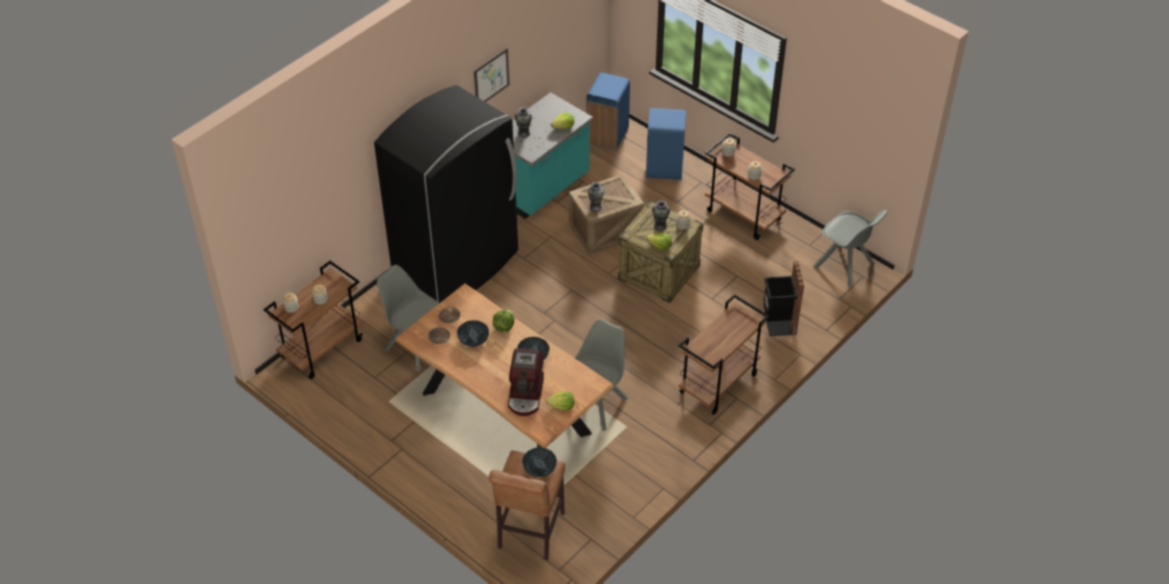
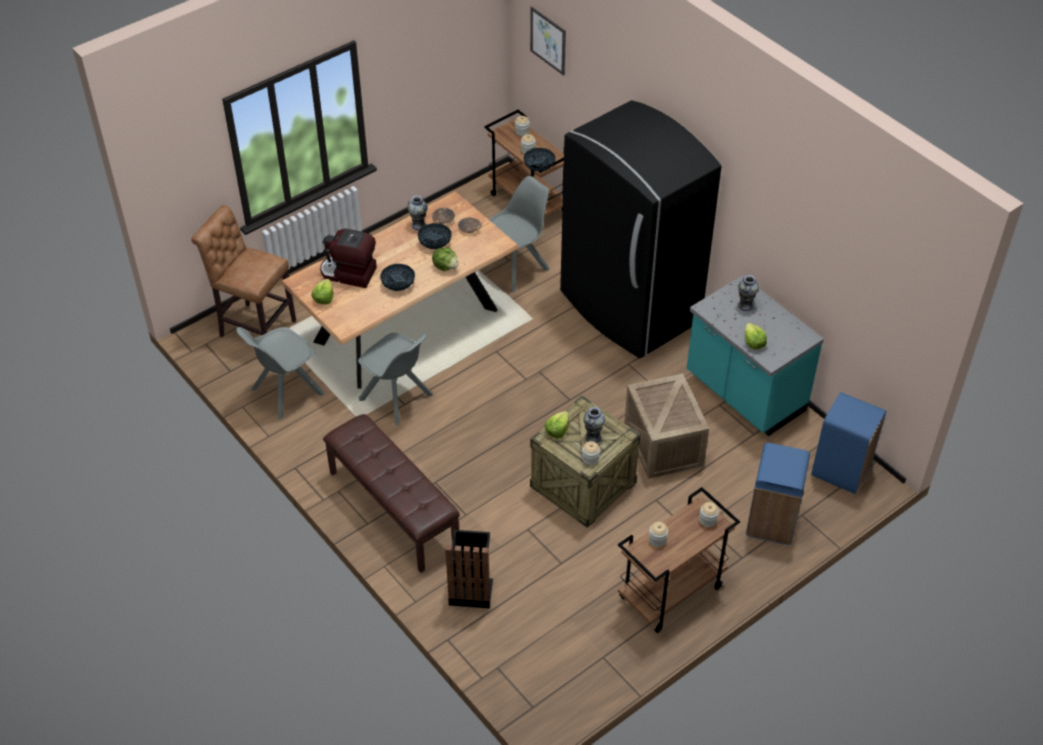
camera: 100 degrees right, 0 degrees up
picture [474,48,510,102] -> picture moved to [530,6,566,76]
bowl [522,447,557,477] -> bowl moved to [524,148,555,172]
vase [588,182,605,211] -> vase moved to [408,195,428,230]
brown cart [678,294,769,415] -> brown bench [323,414,460,573]
grey chair [813,210,887,288] -> grey chair moved to [236,327,325,419]

